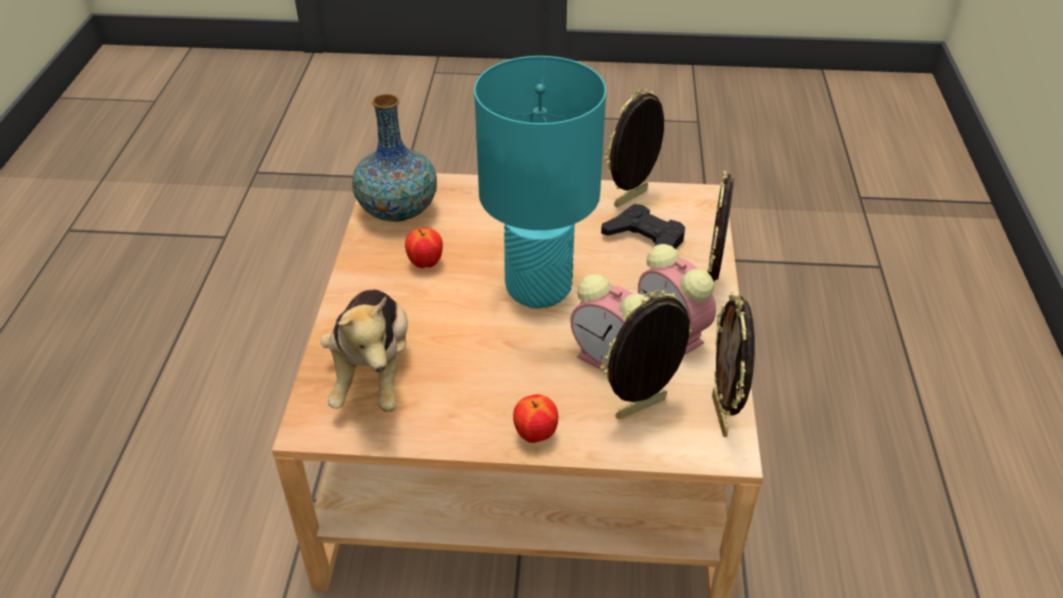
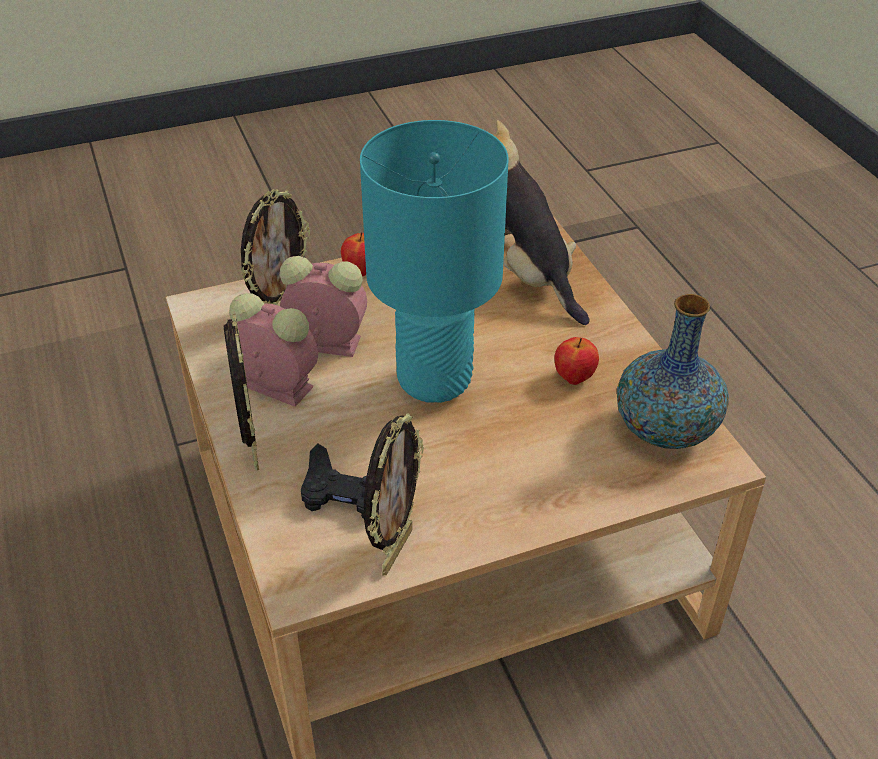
camera: 155 degrees right, 0 degrees up
picture frame [712,292,755,437] -> none

